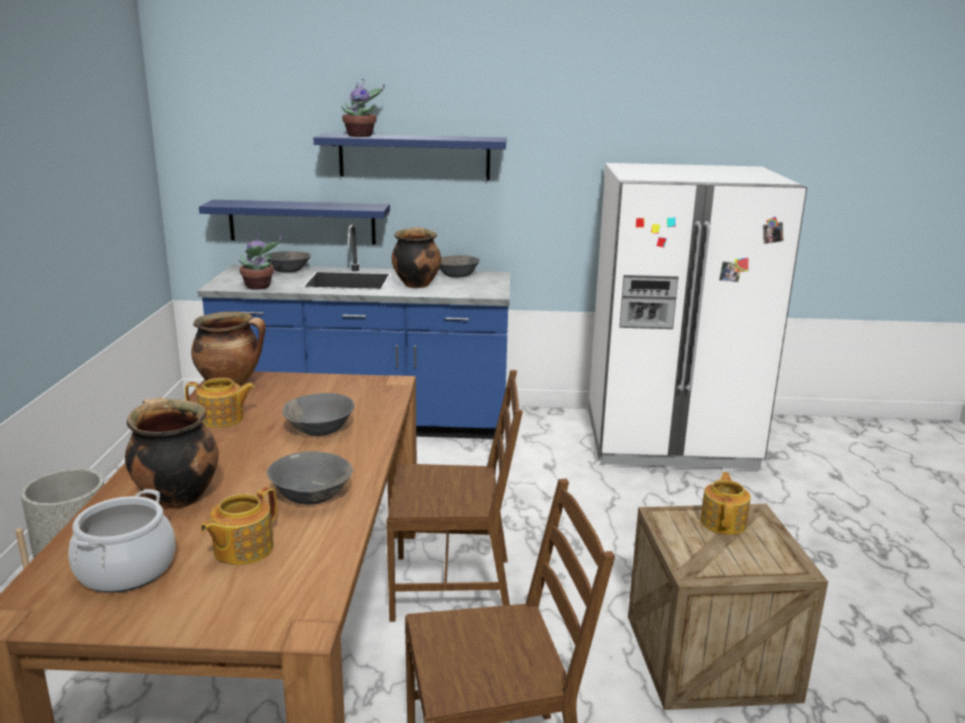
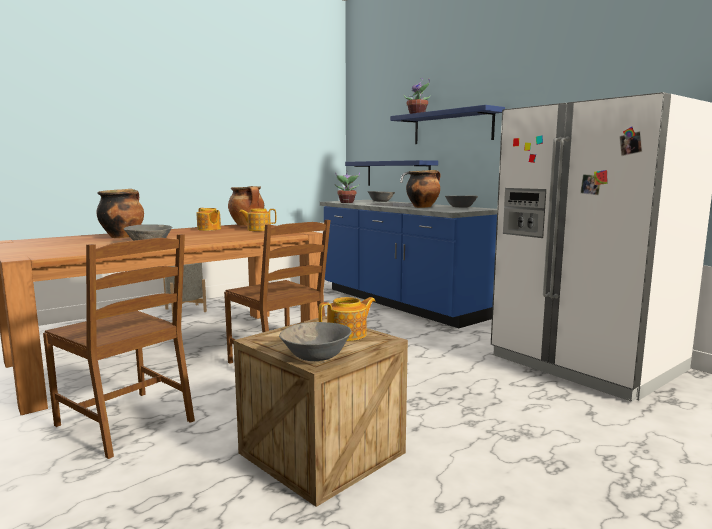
camera: 50 degrees right, 10 degrees down
cooking pot [68,489,176,593] -> none
teapot [200,486,277,565] -> teapot moved to [239,208,276,231]
grey bowl [282,393,354,436] -> grey bowl moved to [279,322,352,361]

